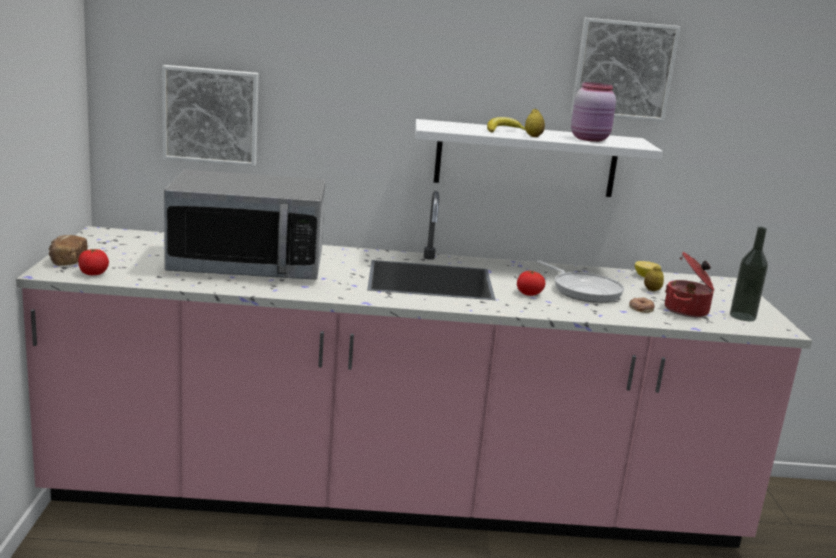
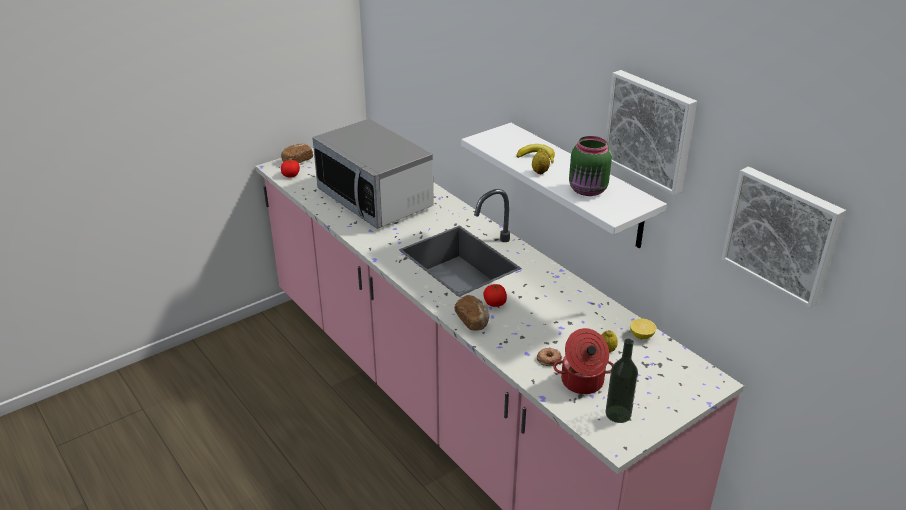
camera: 55 degrees right, 15 degrees up
picture [162,65,259,167] -> picture moved to [721,166,846,308]
frying pan [536,261,624,303] -> none
pink jar [571,82,616,142] -> green jar [569,136,612,196]
none -> bread [454,295,489,331]

